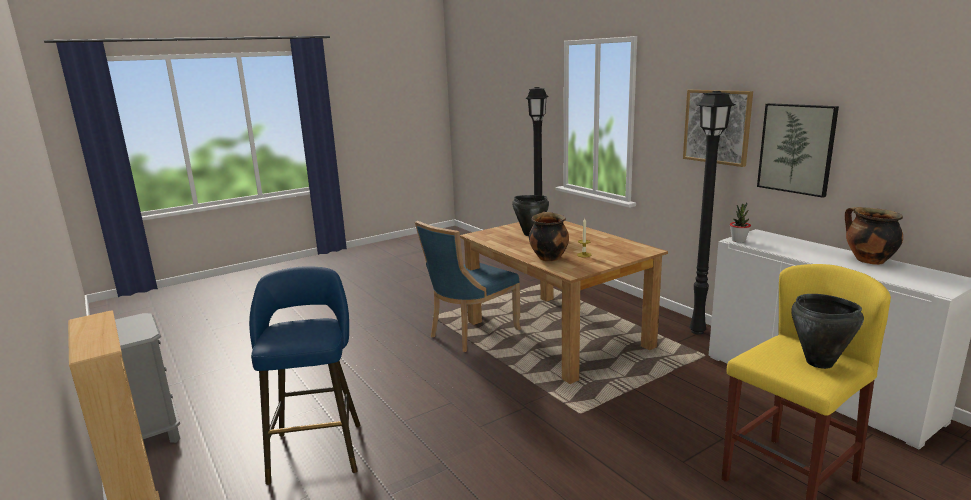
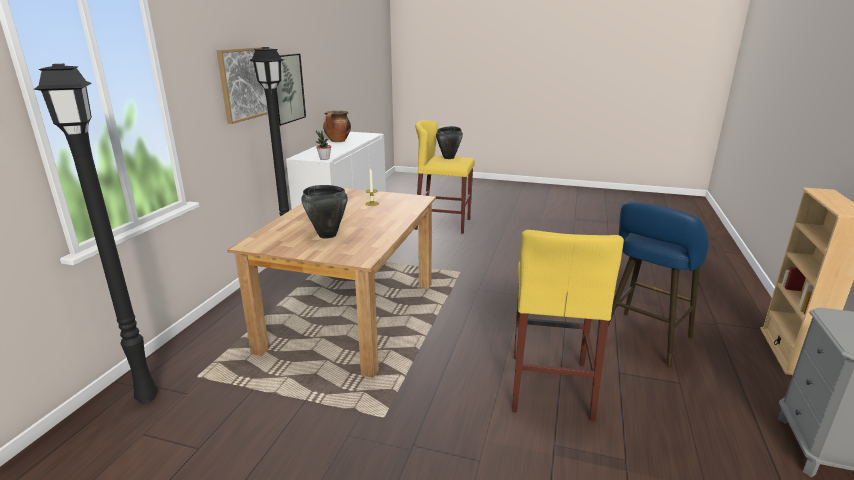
camera: 130 degrees left, 5 degrees up
blue chair [415,221,521,352] -> none
cooking pot [529,212,569,262] -> none
none -> yellow stool [512,230,624,422]

